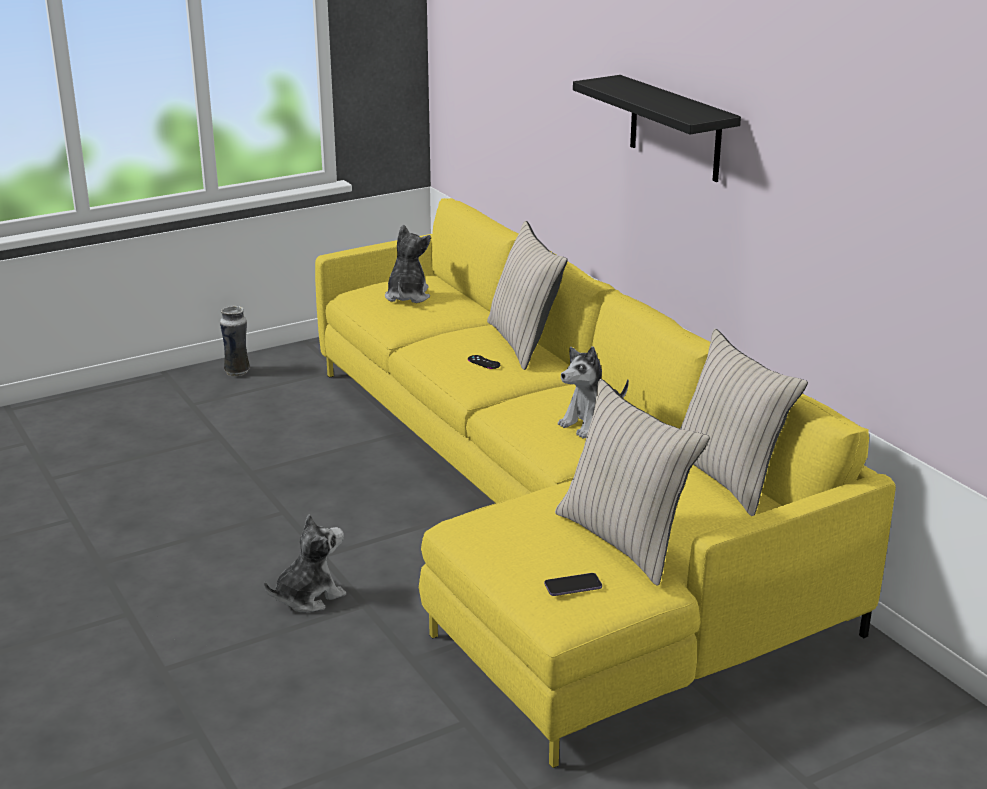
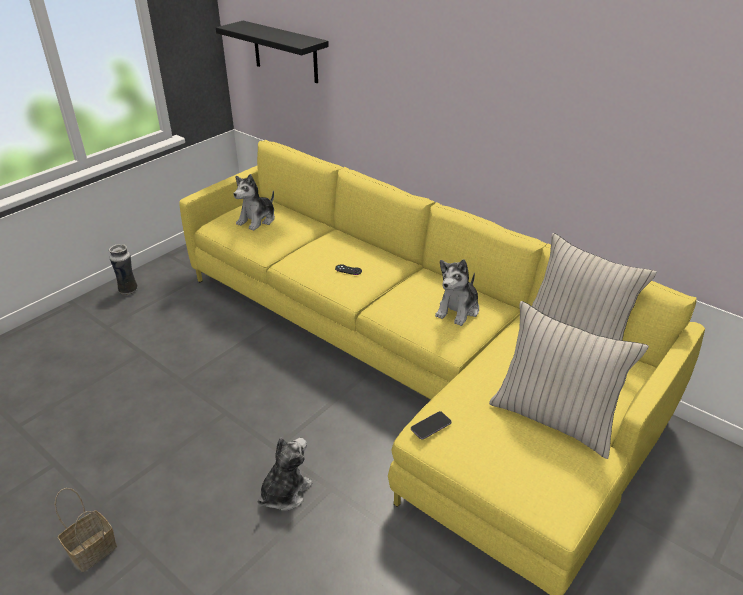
camera: 20 degrees left, 10 degrees up
plush toy [385,225,431,303] -> plush toy turned 135 degrees counterclockwise [233,174,275,231]
beige pillow [487,221,568,370] -> none
phone [544,573,602,596] -> phone moved to [411,411,452,440]
black shelf [573,75,741,182] -> black shelf moved to [216,21,329,83]
none -> basket [55,488,117,572]

